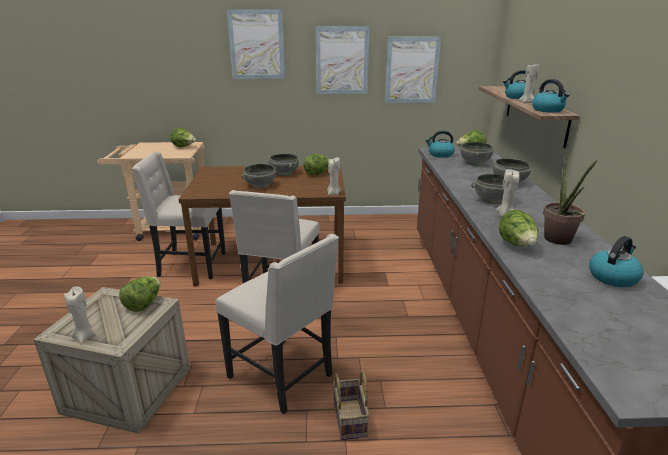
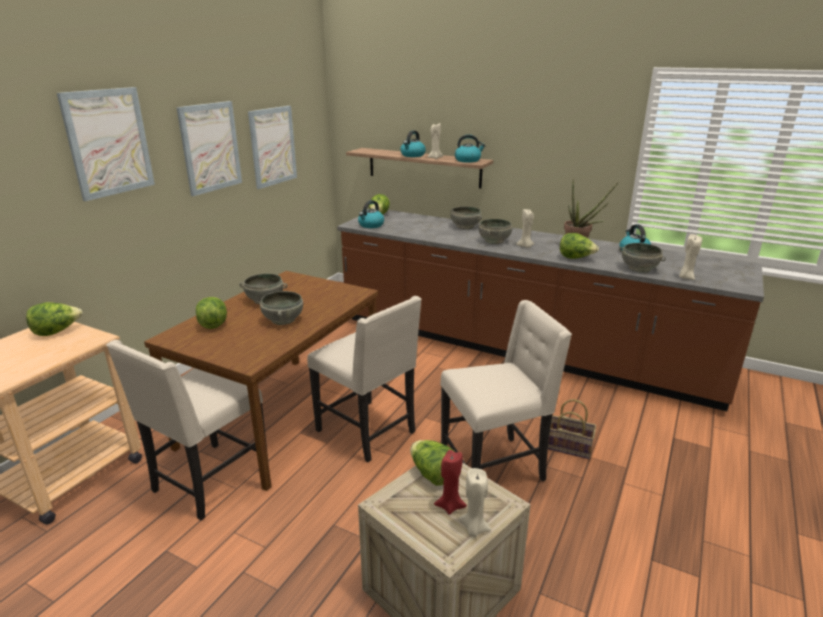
camera: 60 degrees left, 0 degrees up
lettuce [303,154,329,175] -> lettuce moved to [196,297,227,329]
beige candle [327,157,341,195] -> beige candle moved to [679,234,702,280]
grey bowl [461,142,494,166] -> grey bowl moved to [619,243,666,272]
none -> red candle [434,450,467,515]

